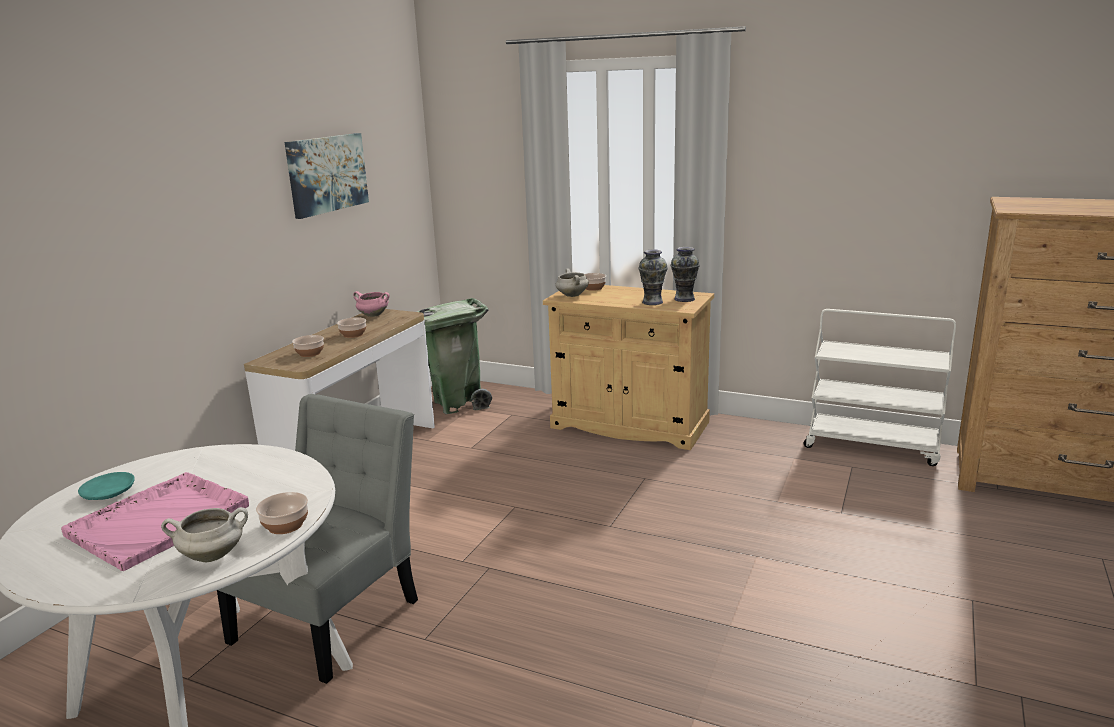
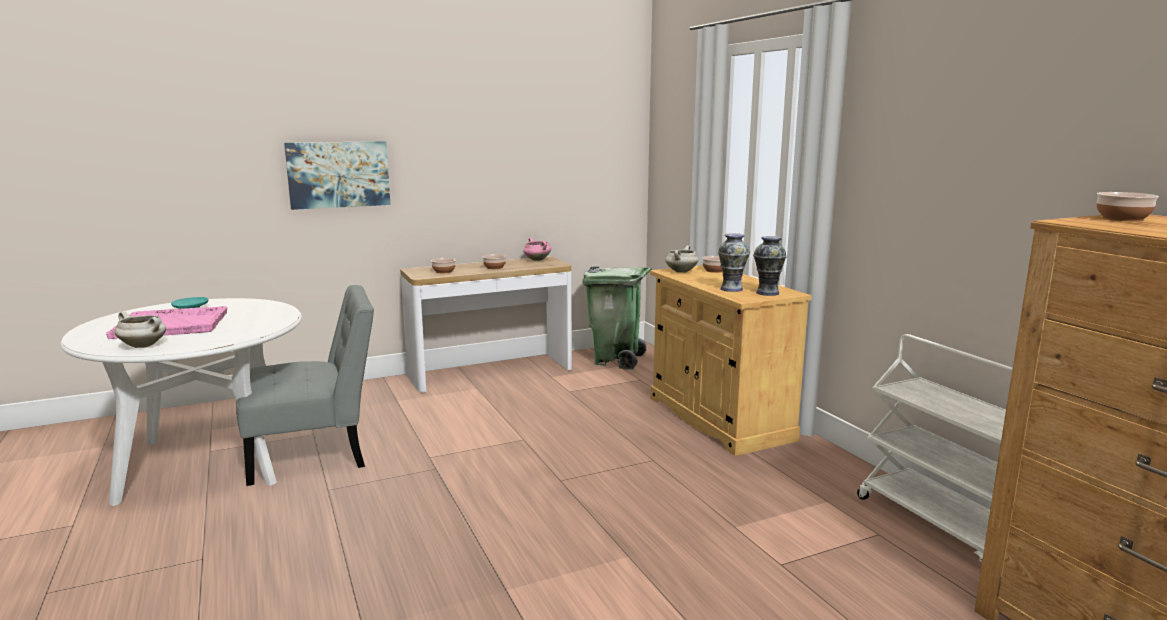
camera: 40 degrees right, 5 degrees down
bowl [256,492,308,534] -> bowl moved to [1097,192,1159,222]
picture [285,133,369,219] -> picture moved to [284,141,390,210]

